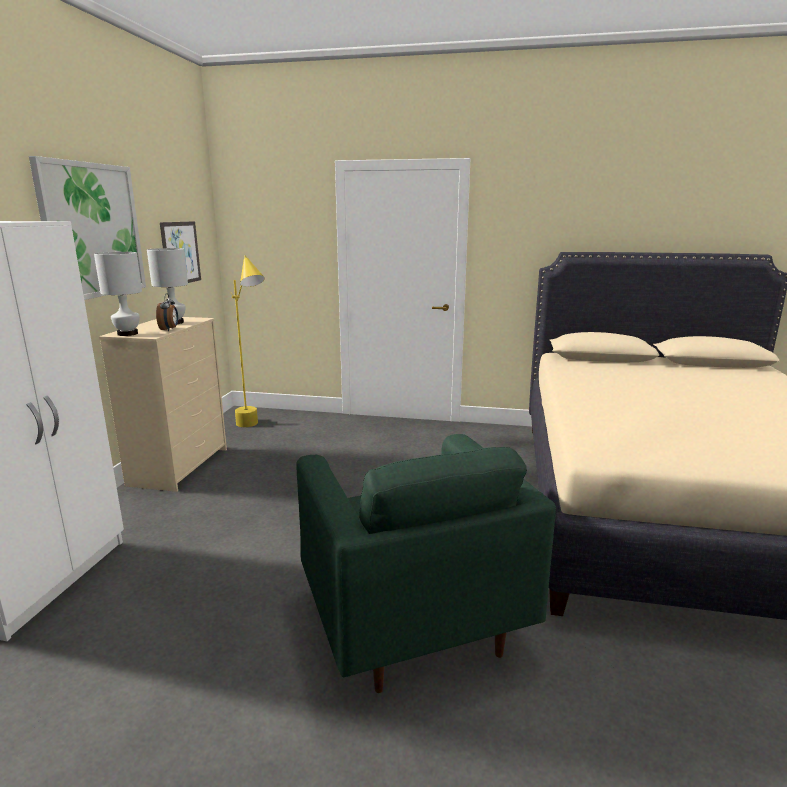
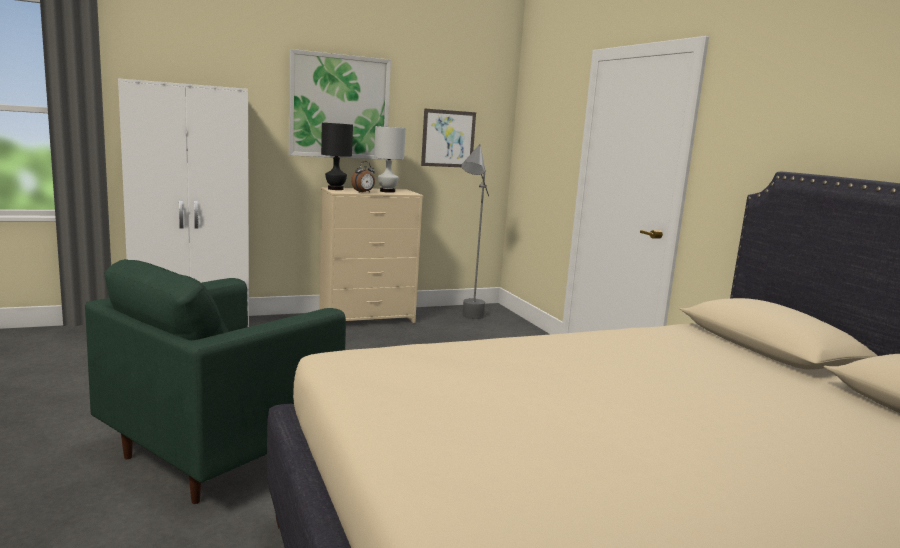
camera: 55 degrees right, 5 degrees down
white table lamp [94,252,142,336] -> black table lamp [321,123,353,190]
yellow floor lamp [231,255,265,427] -> grey floor lamp [461,144,489,319]

